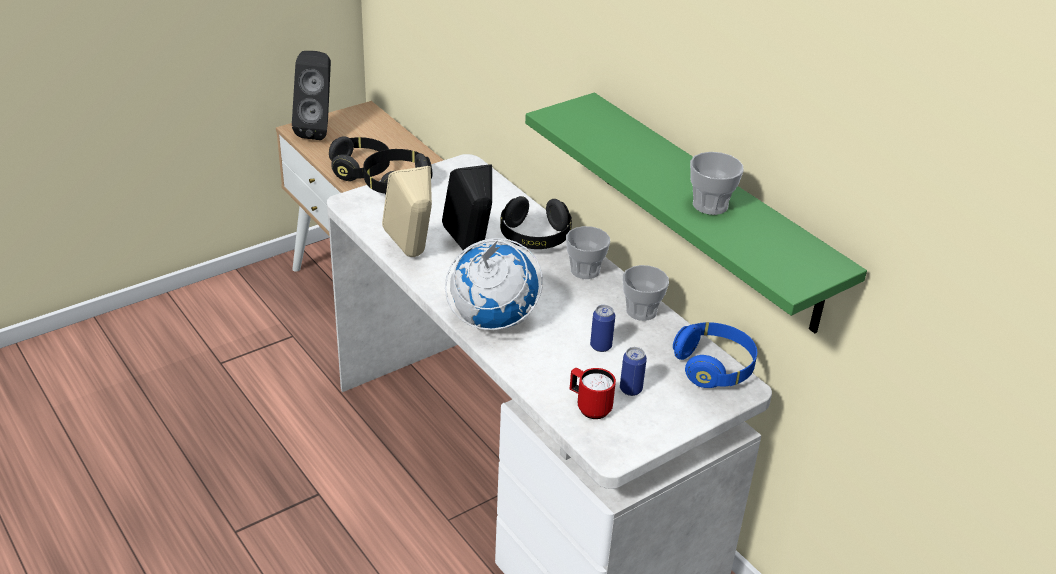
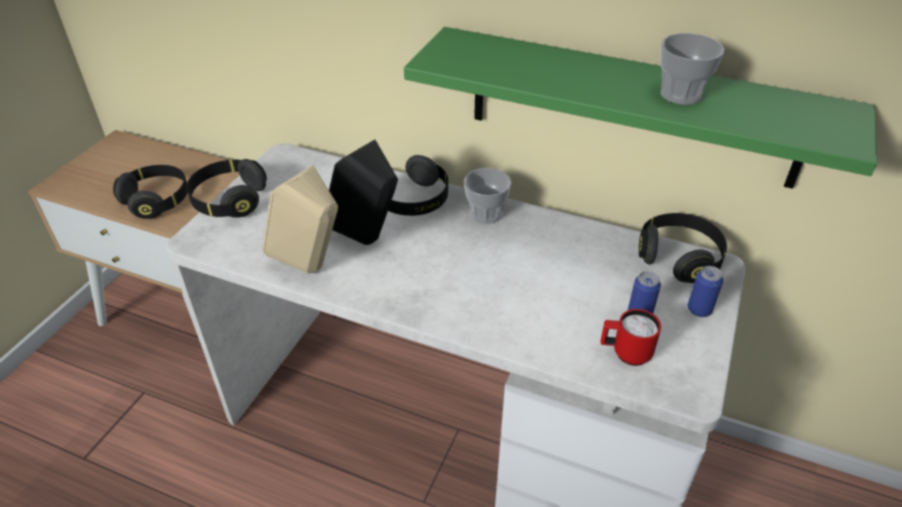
camera: 30 degrees left, 5 degrees up
black speaker [292,51,331,140] -> none
globe [445,238,543,330] -> none
can [590,305,615,352] -> can moved to [688,266,723,317]
cup [623,265,669,321] -> none
blue headphones [673,322,757,388] -> black headphones [639,213,727,283]

